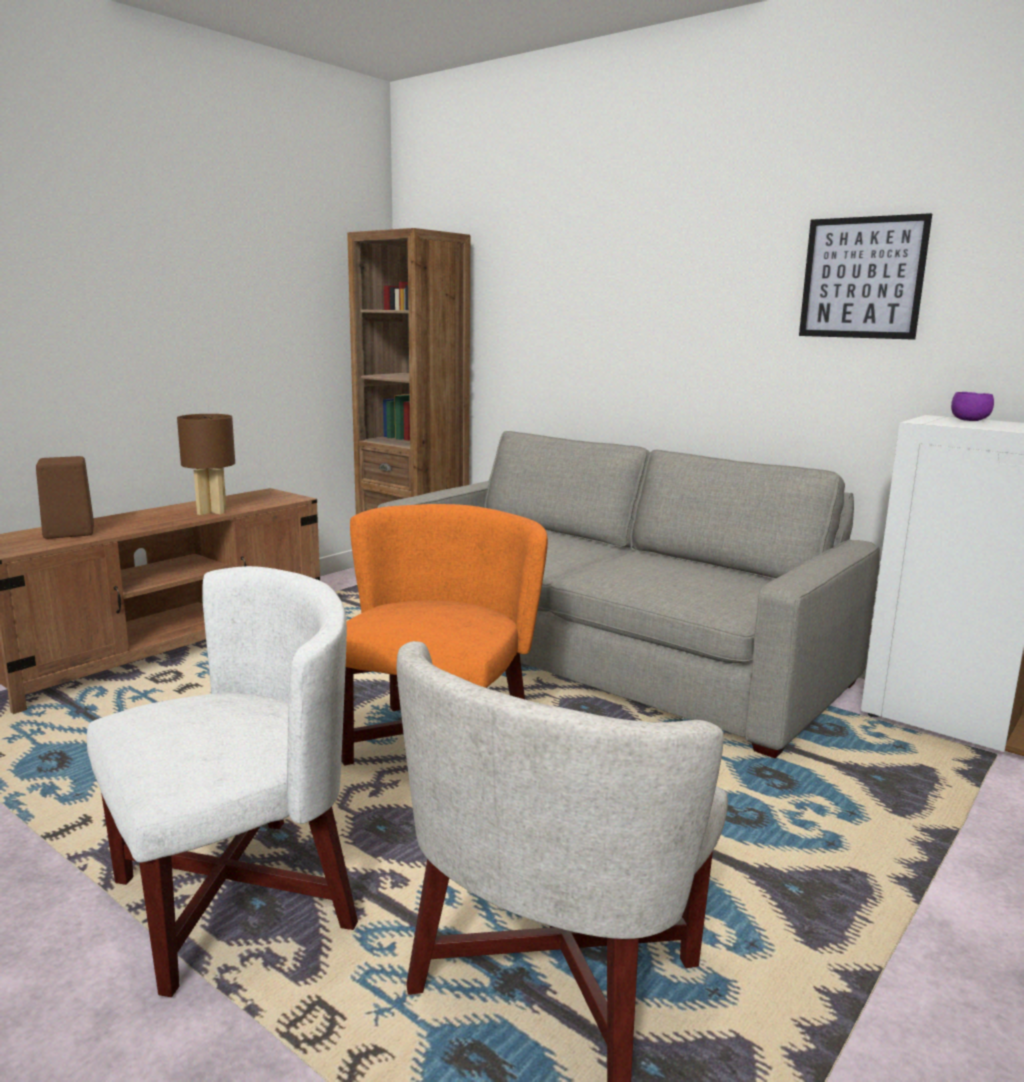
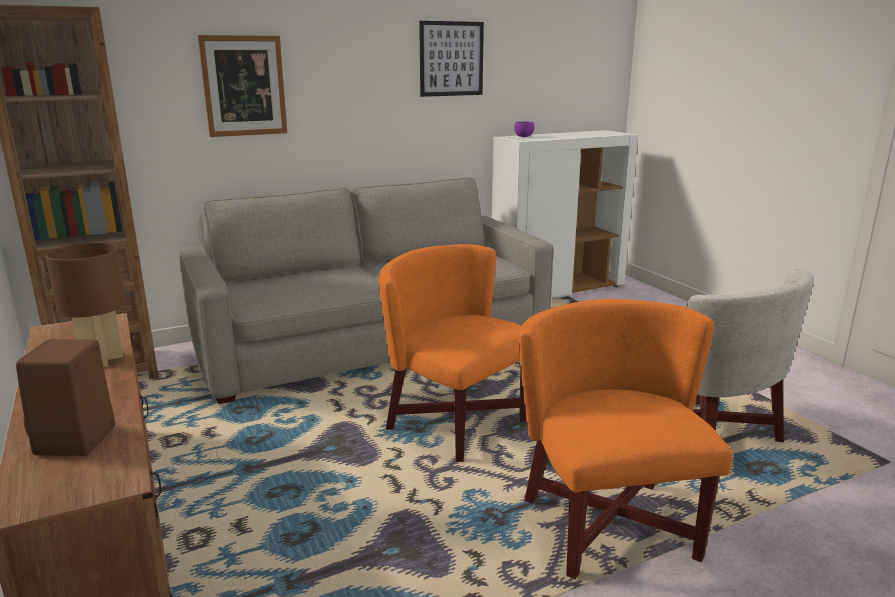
camera: 65 degrees left, 5 degrees up
white armchair [87,566,358,997] -> orange armchair [519,299,732,579]
none -> picture [198,35,287,137]

